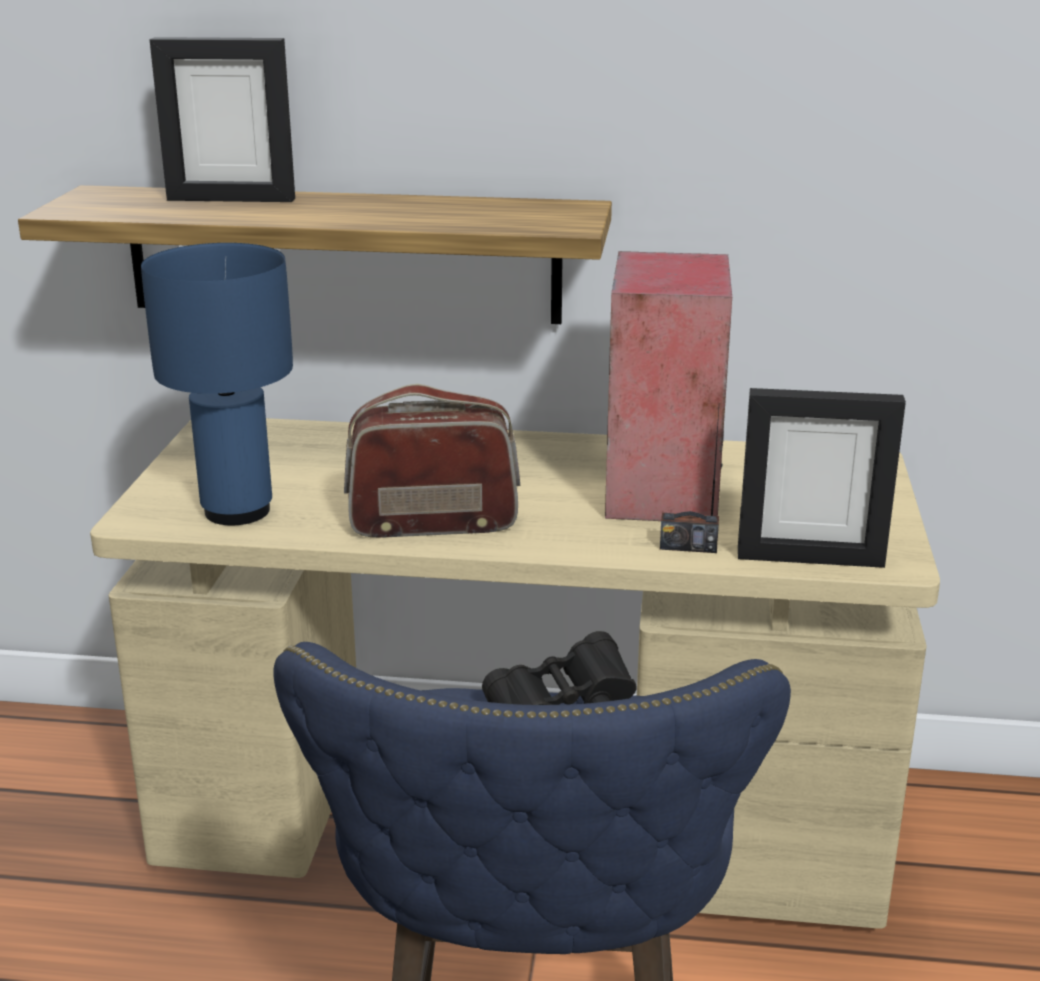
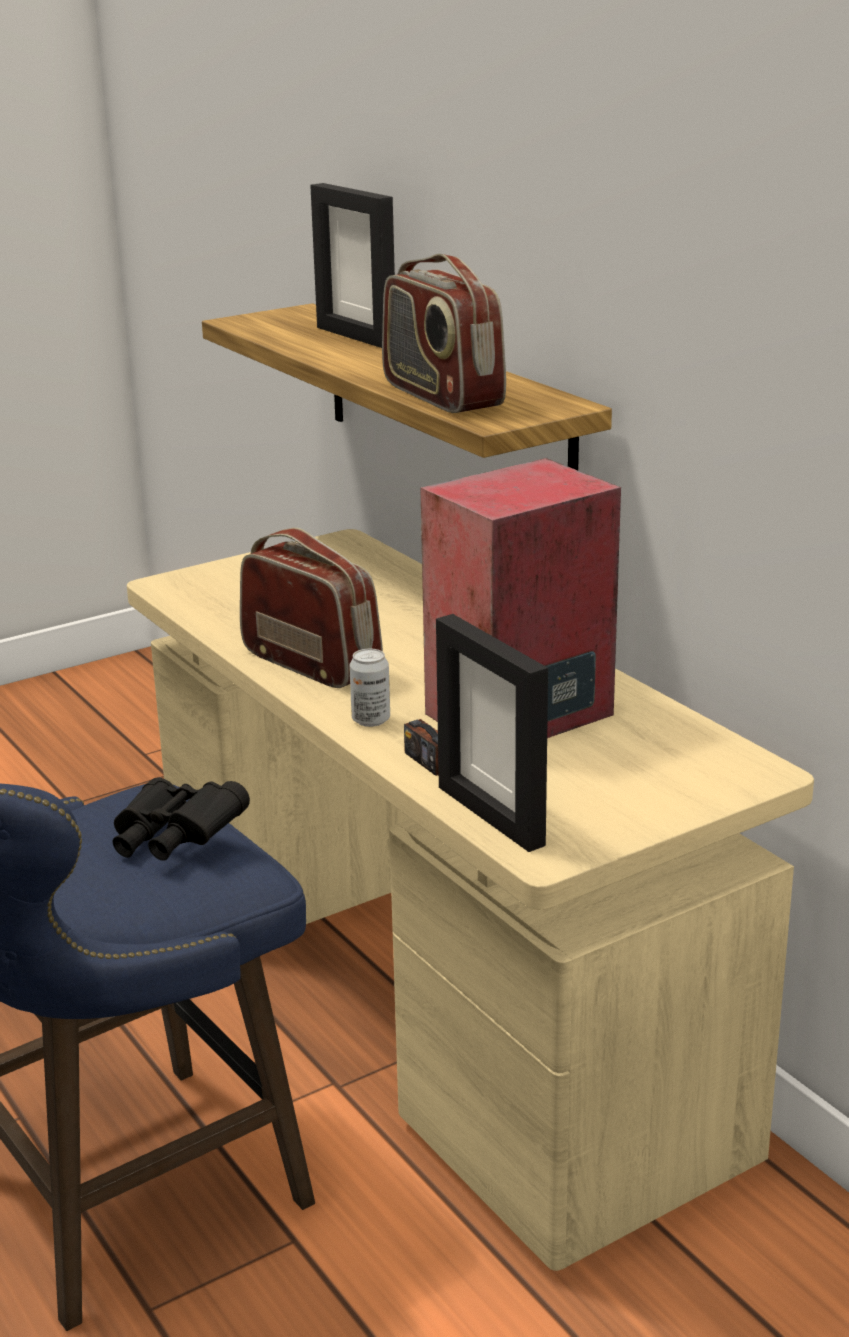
camera: 50 degrees right, 0 degrees up
blue table lamp [141,243,293,525] -> none
none -> can [349,649,390,727]
none -> radio [382,254,506,413]

